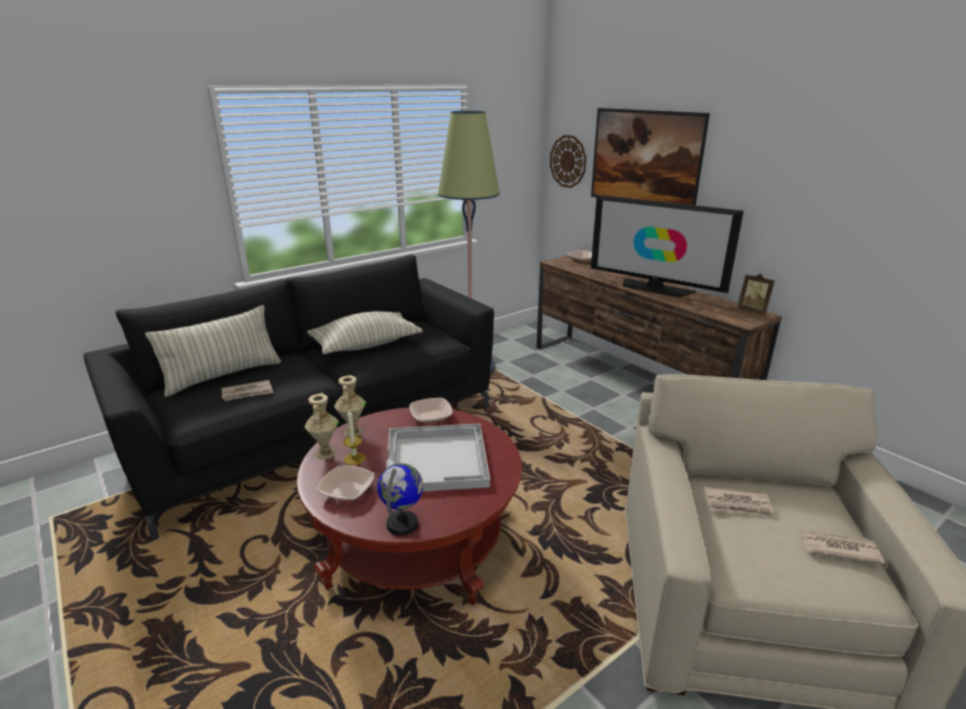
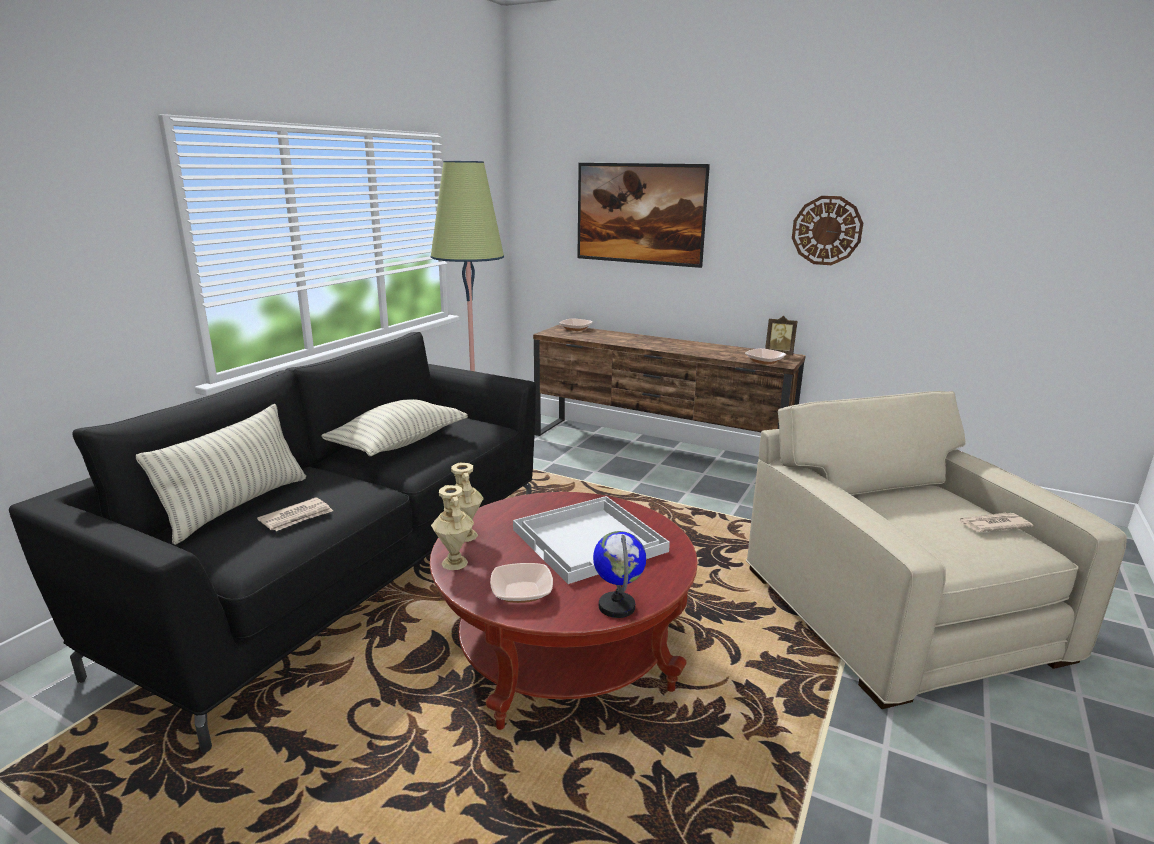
camera: 25 degrees left, 5 degrees down
candle [343,410,365,465] -> none
bowl [410,398,453,424] -> bowl moved to [745,348,786,365]
wall clock [550,135,587,188] -> wall clock moved to [792,196,863,265]
television [591,195,744,298] -> none
newspaper [704,487,775,518] -> none

